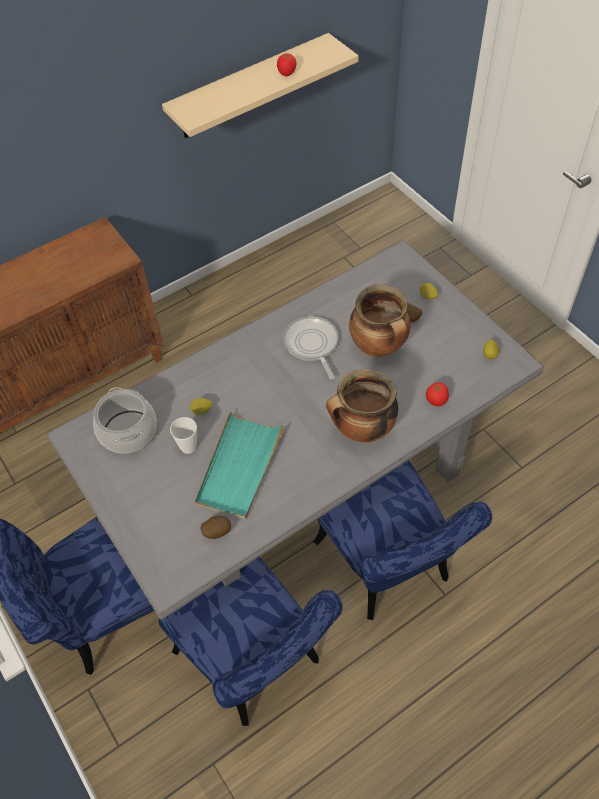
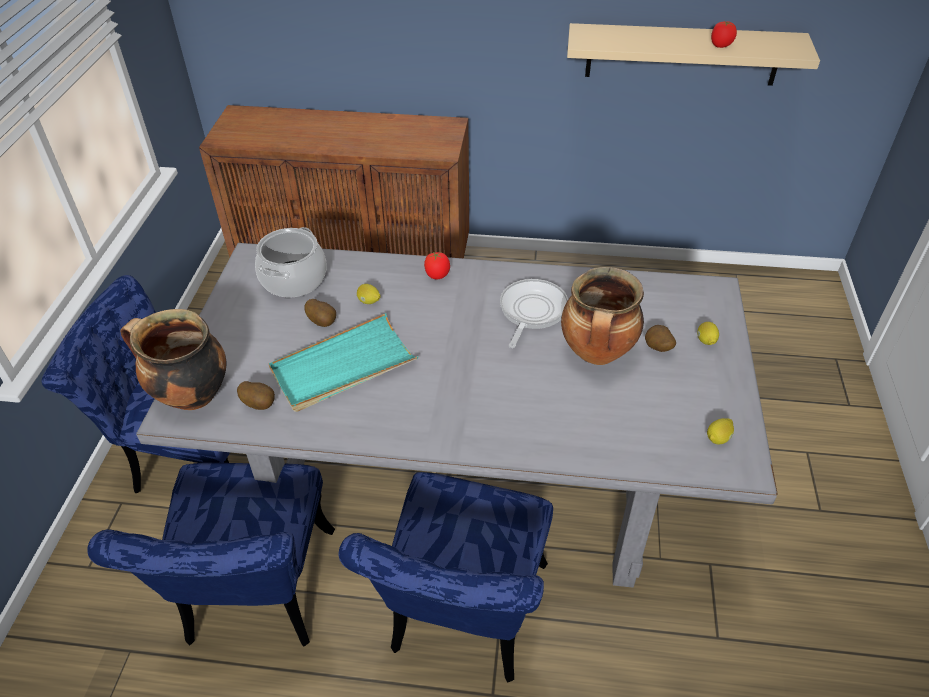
camera: 40 degrees right, 10 degrees down
cup [170,417,197,454] -> potato [304,299,336,327]
cooking pot [326,369,398,442] -> cooking pot moved to [120,309,227,410]
tomato [426,382,449,406] -> tomato moved to [424,252,450,279]

